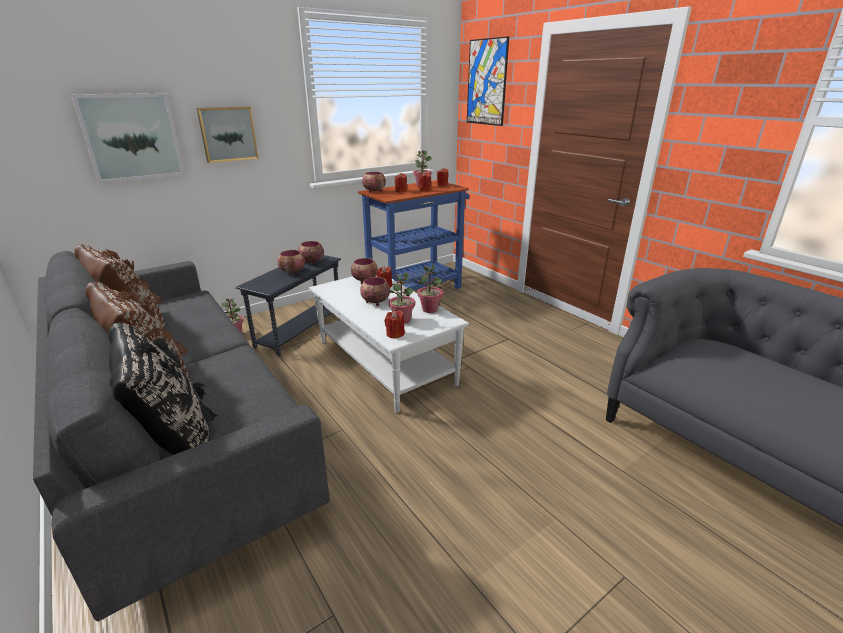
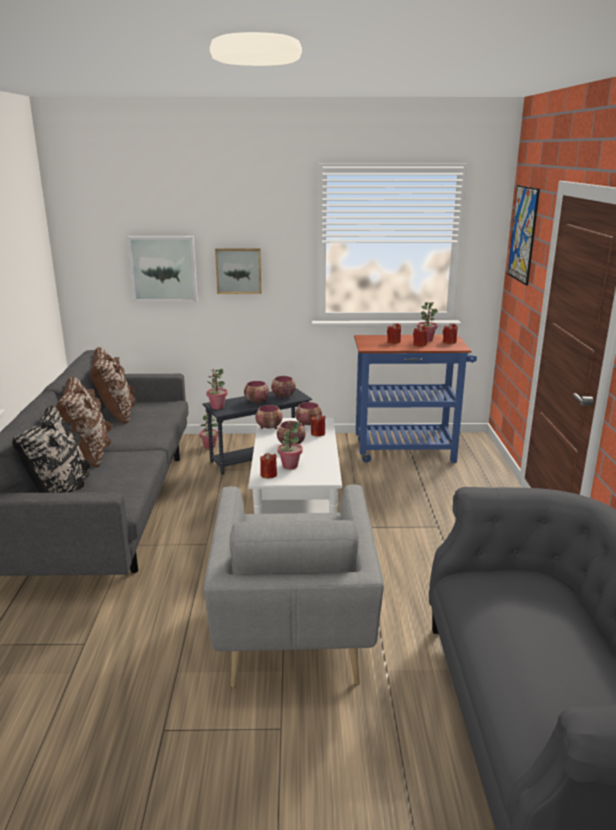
camera: 35 degrees right, 5 degrees down
bowl [362,172,386,193] -> bowl moved to [256,405,282,429]
potted plant [418,263,443,313] -> potted plant moved to [206,369,228,409]
none -> grey armchair [204,484,384,688]

